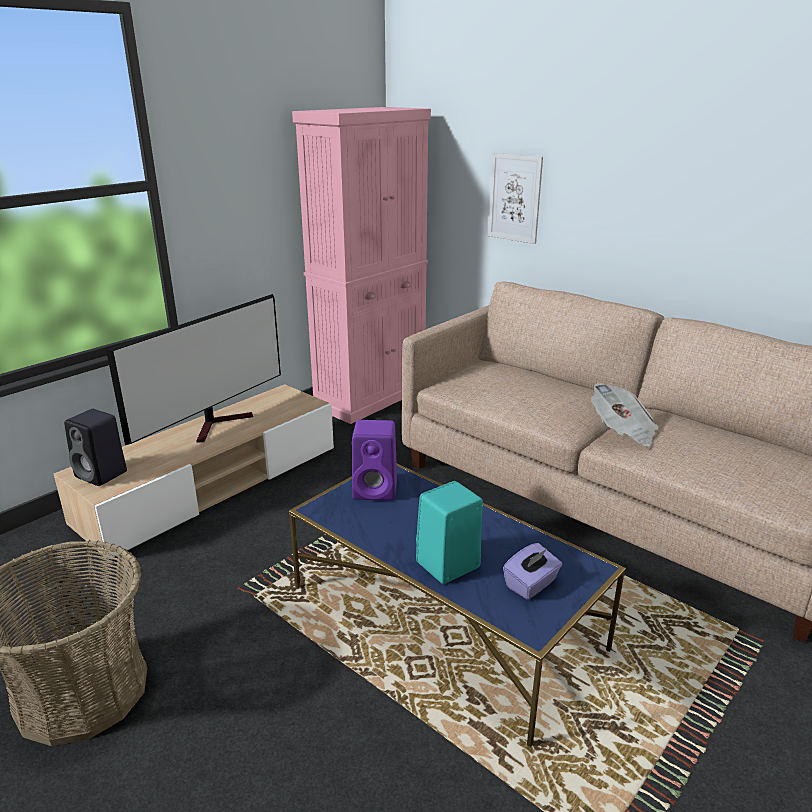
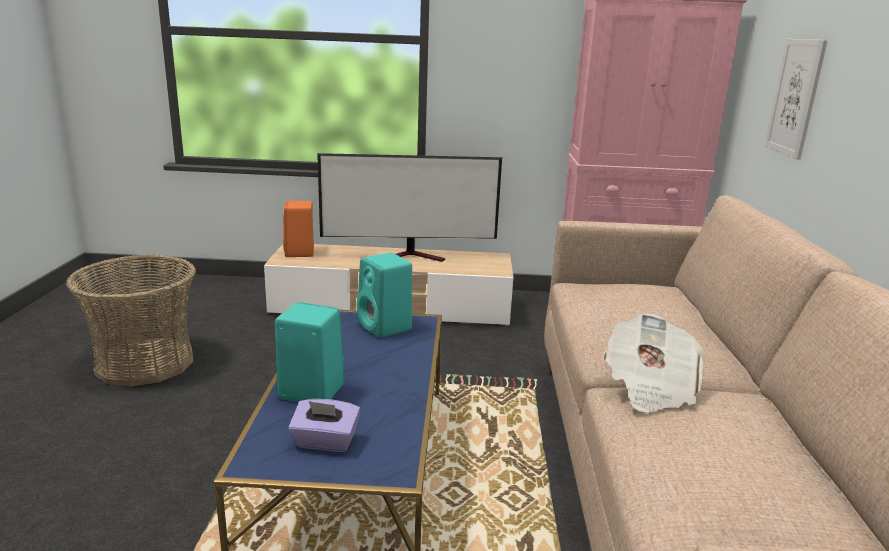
camera: 50 degrees right, 5 degrees down
black speaker [64,409,127,486] -> orange speaker [283,201,314,257]
purple speaker [352,420,397,500] -> turquoise speaker [357,253,412,338]

